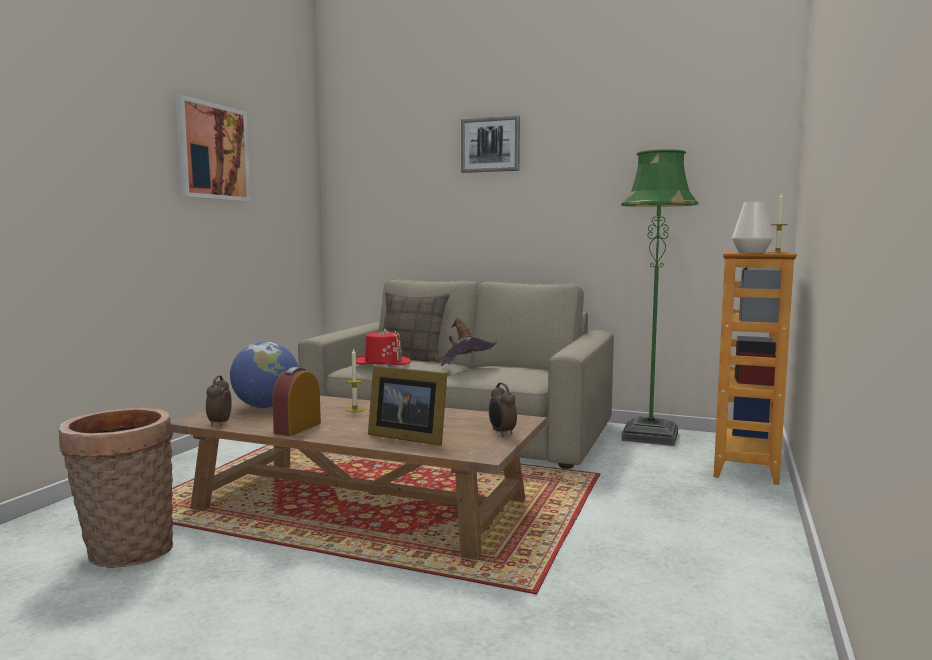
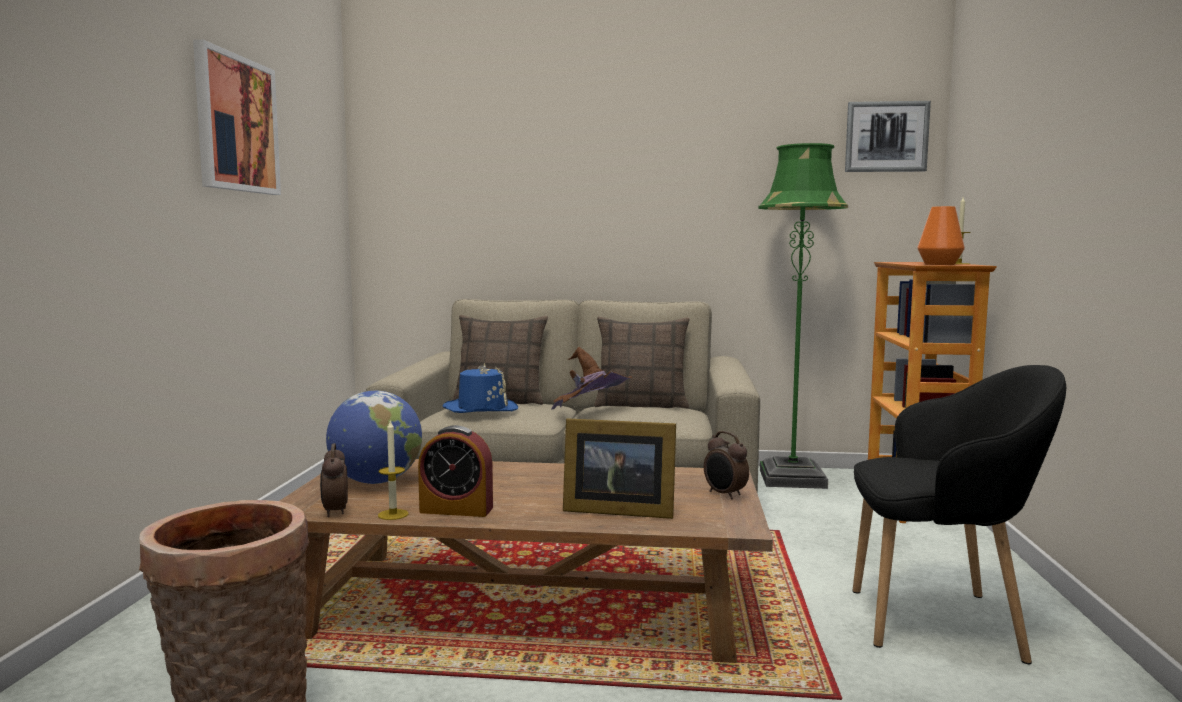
camera: 15 degrees left, 0 degrees up
alarm clock [272,367,321,436] -> alarm clock turned 90 degrees counterclockwise [418,425,493,517]
candle [345,348,365,412] -> candle moved to [378,421,409,520]
red hat [356,328,411,365] -> blue hat [443,363,519,413]
picture [461,115,520,173] -> picture moved to [845,101,931,172]
white vase [732,202,773,253] -> orange vase [917,206,965,265]
none -> pillow [594,316,690,409]
none -> black armchair [852,365,1066,664]

